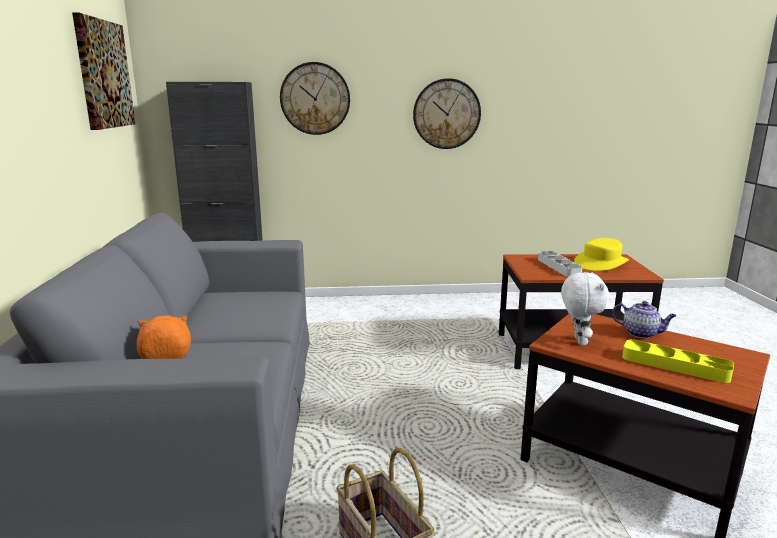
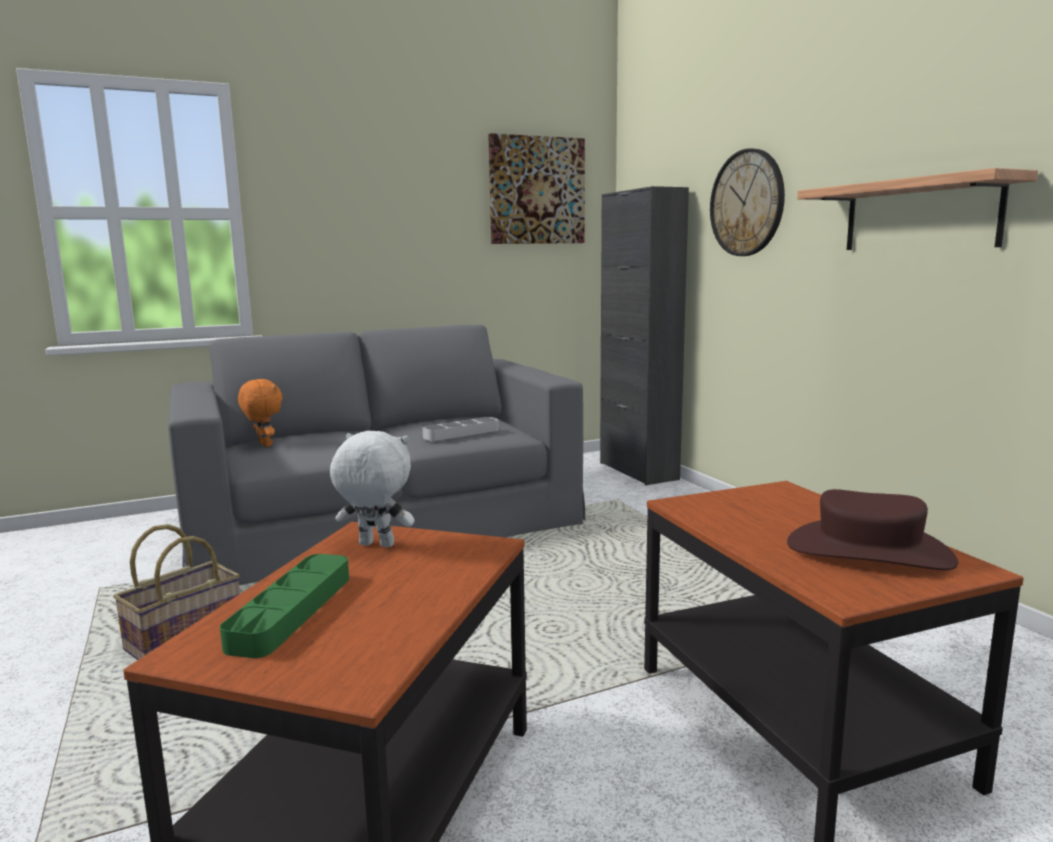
camera: 70 degrees right, 5 degrees down
wall clock [413,78,481,149] -> shelf [797,168,1038,250]
grey tray [538,251,583,277] -> grey tray moved to [423,417,499,441]
white plush toy [561,272,609,346] -> white plush toy turned 150 degrees counterclockwise [330,431,415,547]
yellow hat [574,238,629,271] -> brown hat [787,489,958,570]
teapot [612,301,676,338] -> none
yellow tray [622,339,734,383] -> green tray [220,554,349,658]

